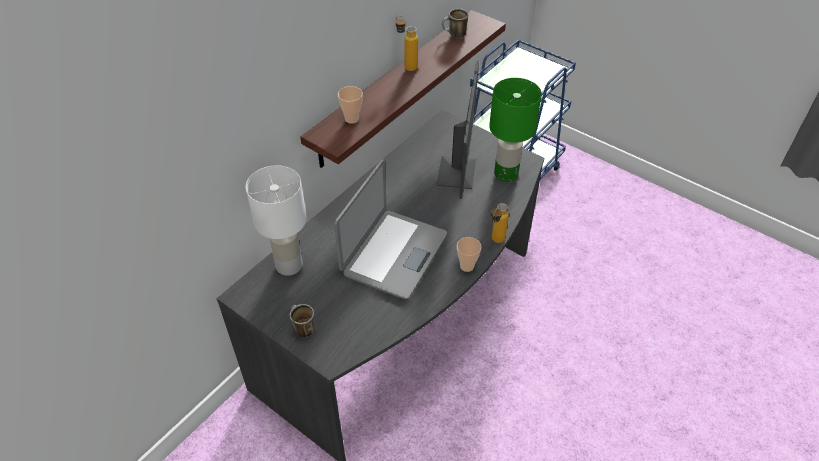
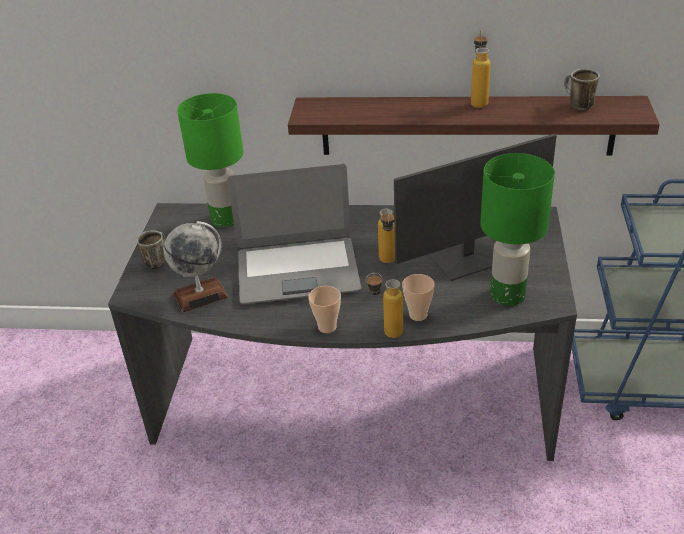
camera: 60 degrees right, 10 degrees down
white table lamp [246,165,307,276] -> green table lamp [177,93,243,228]
cup [338,86,363,124] -> cup moved to [402,274,435,321]
none -> globe [164,221,228,312]
none -> bottle [378,209,395,263]

